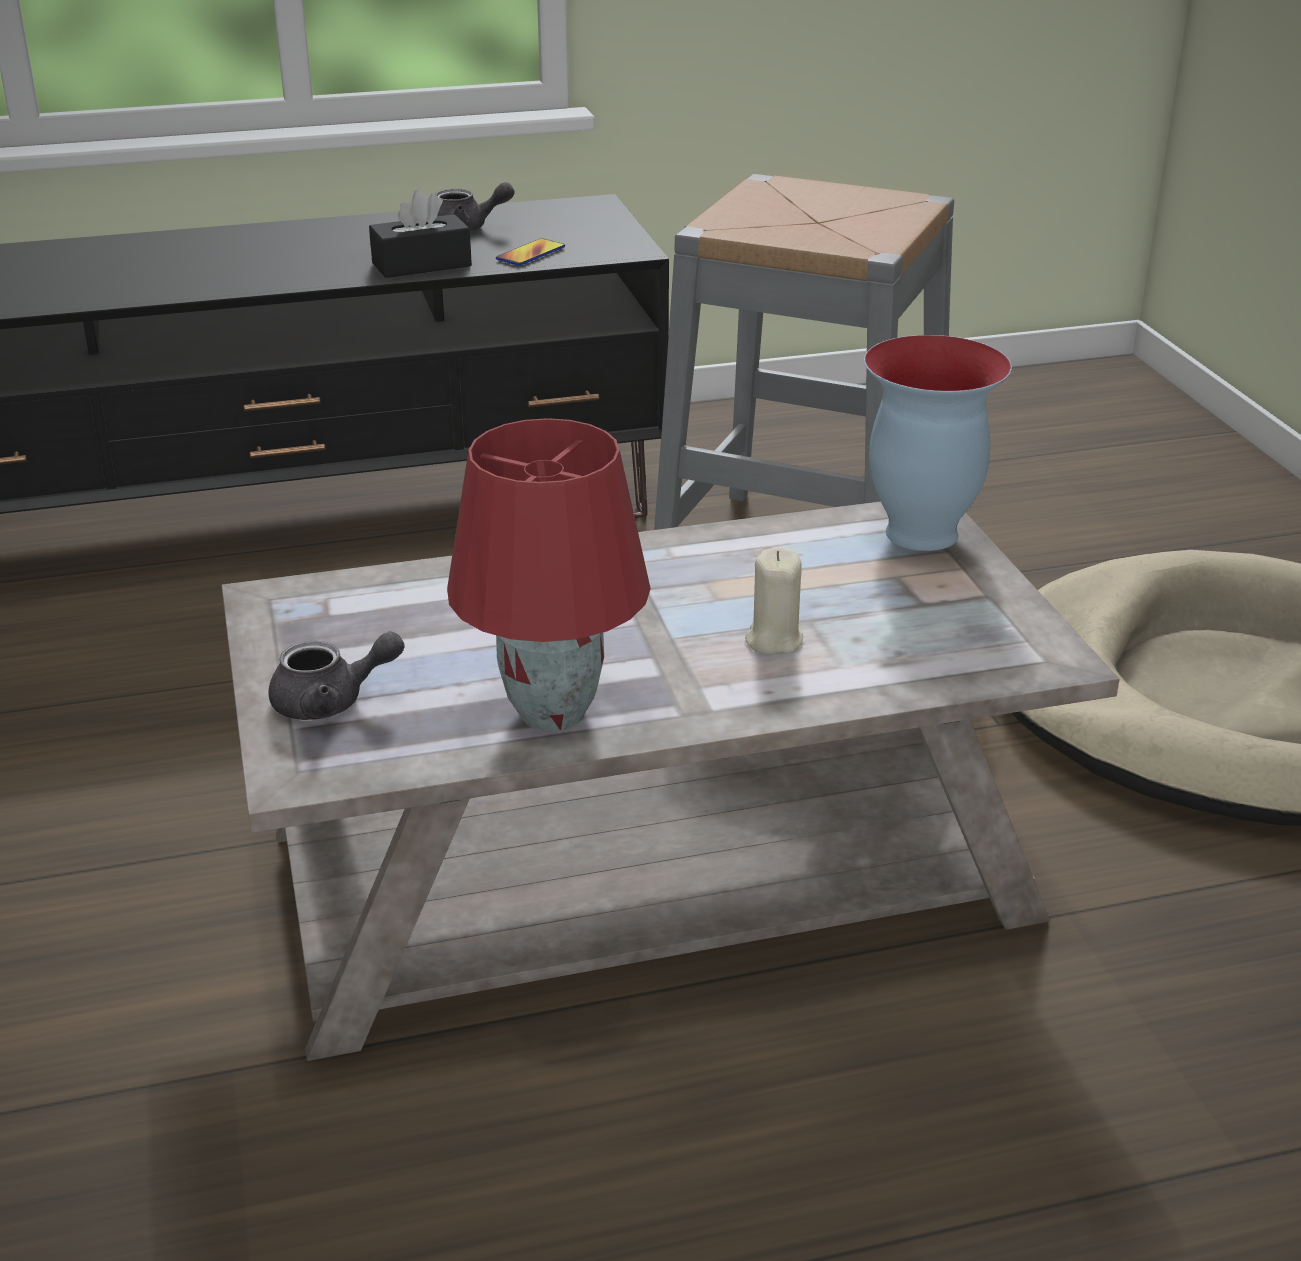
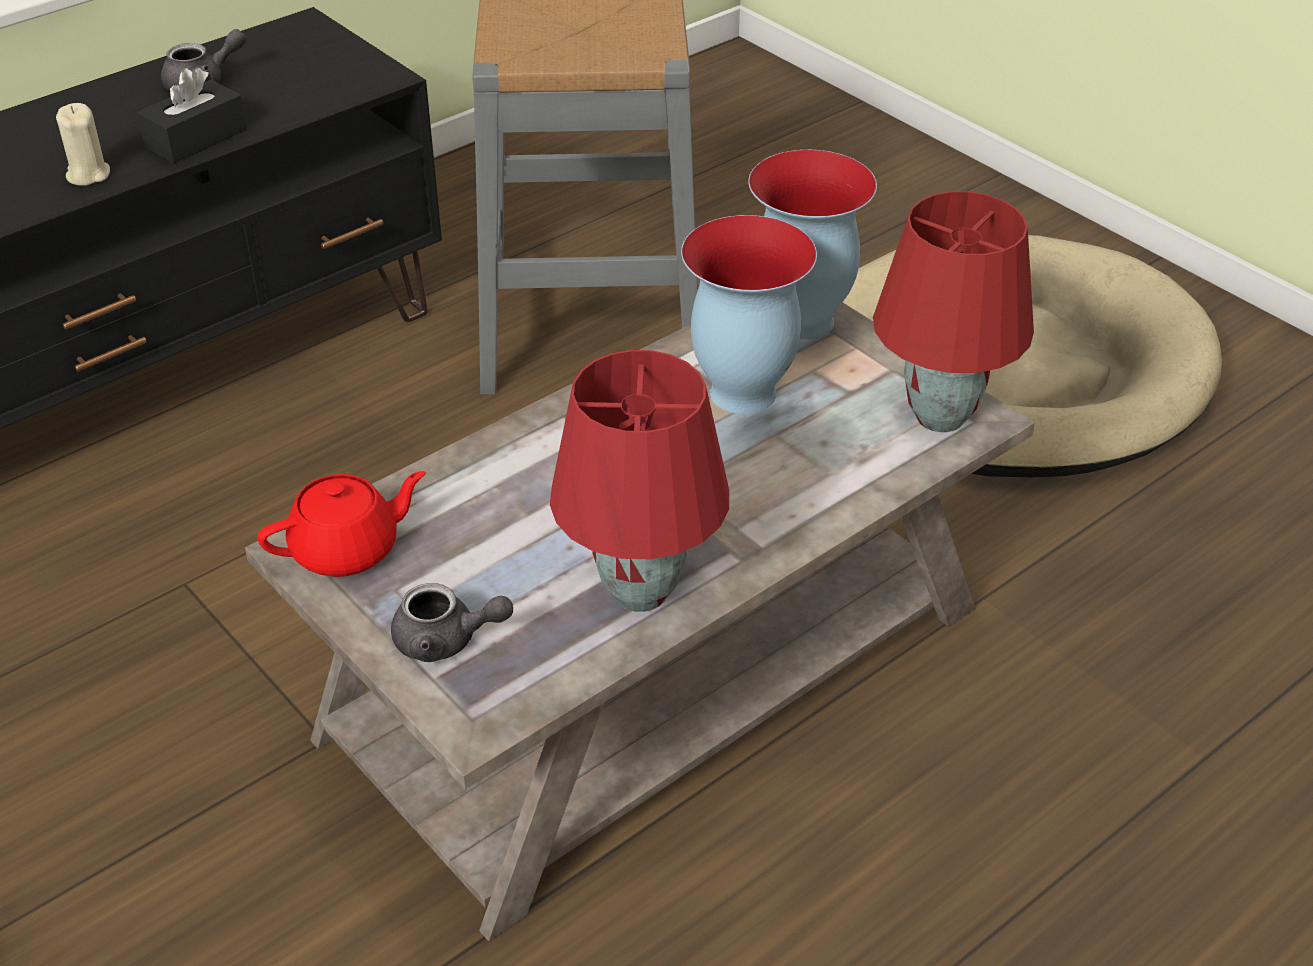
camera: 25 degrees left, 10 degrees up
grey teapot [269,631,405,720] -> grey teapot turned 45 degrees clockwise [391,583,513,662]
phone [496,238,565,266] -> none
beige candle [745,547,803,654] -> beige candle moved to [56,103,110,186]
none -> red teapot [257,471,426,577]
none -> vase [681,215,817,414]
none -> red table lamp [873,191,1034,432]

